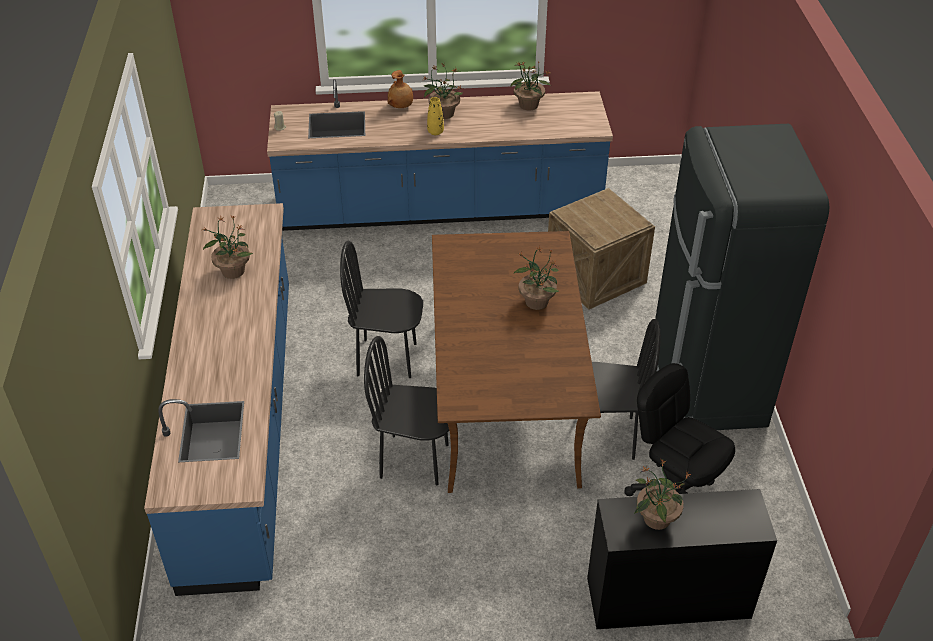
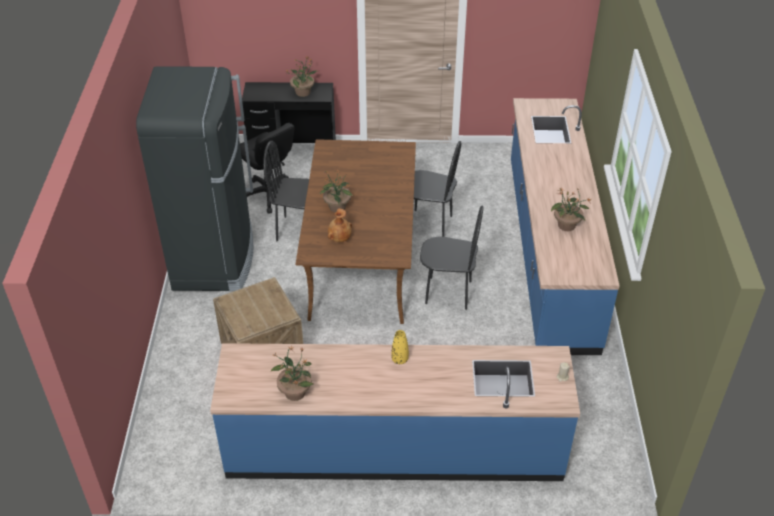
camera: 175 degrees left, 0 degrees up
brown vase [387,70,413,108] -> brown vase moved to [328,208,352,242]
potted plant [424,63,463,119] -> none

